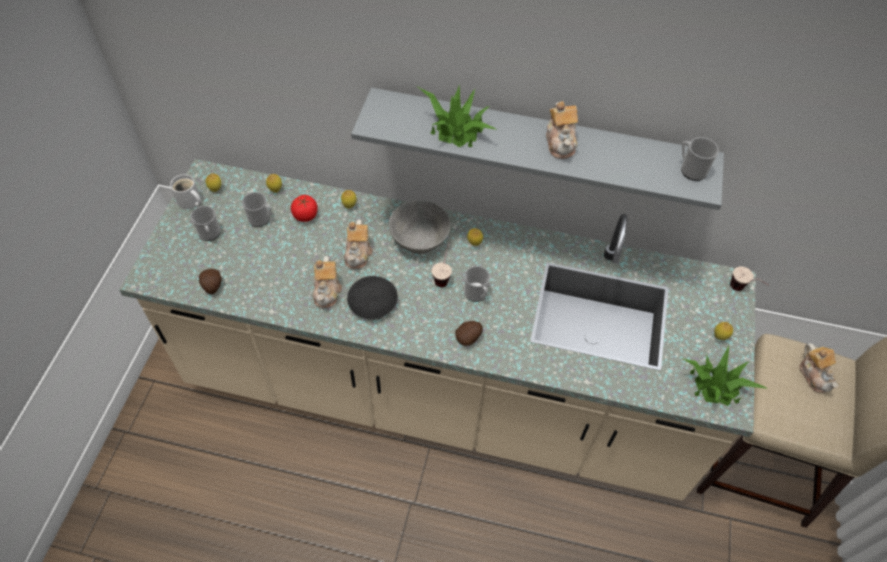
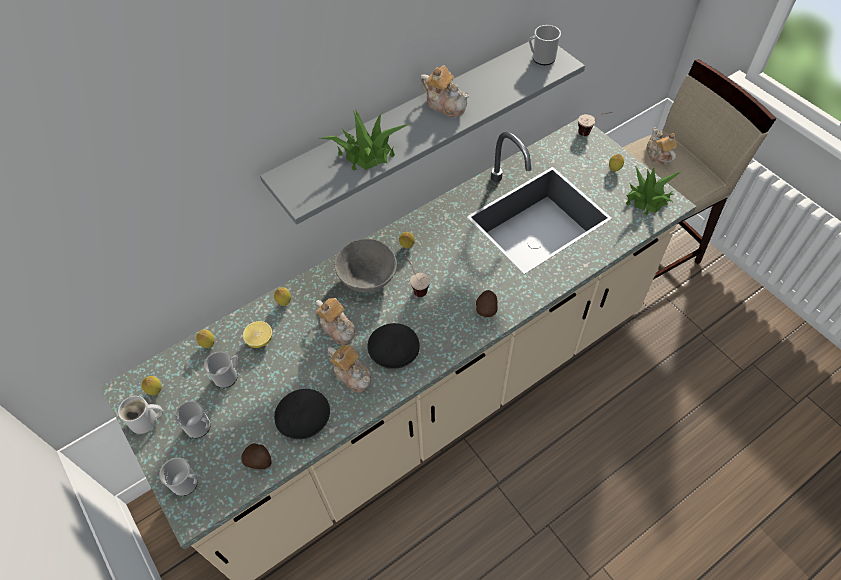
camera: 45 degrees left, 0 degrees up
tomato [291,195,318,222] -> lemon [243,321,272,348]
mug [464,266,490,302] -> mug moved to [159,458,198,496]
teapot [800,343,839,393] -> teapot turned 135 degrees counterclockwise [646,127,678,165]
none -> black plate [274,389,330,439]

